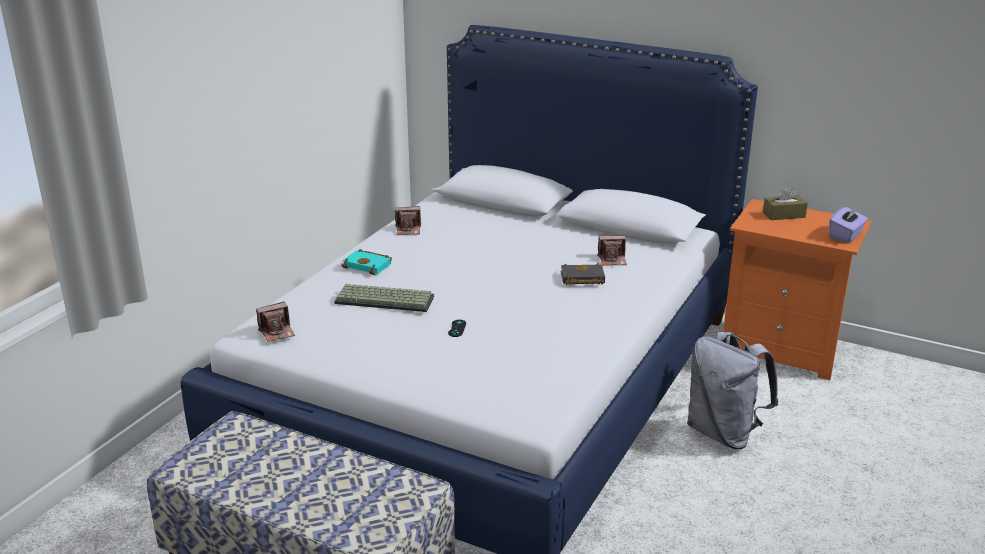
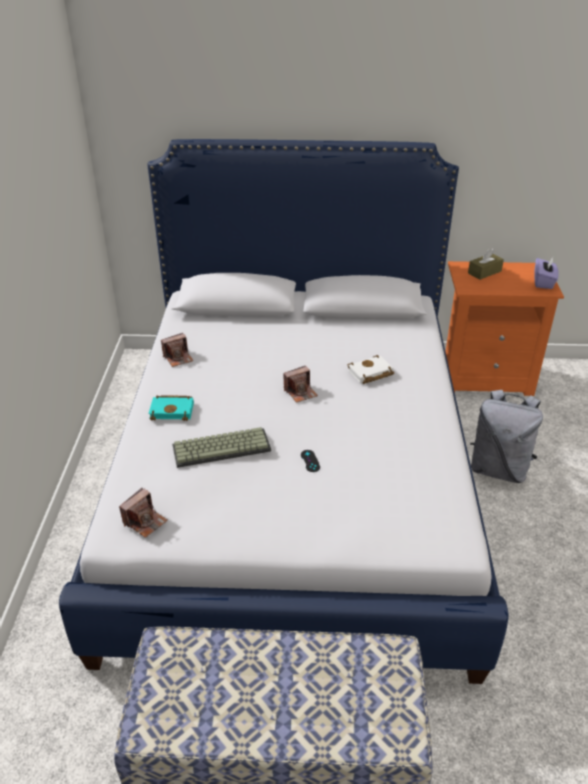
camera: 25 degrees left, 10 degrees up
black book [561,263,605,285] -> white book [347,355,394,384]
camera [597,235,627,266] -> camera moved to [283,366,318,403]

